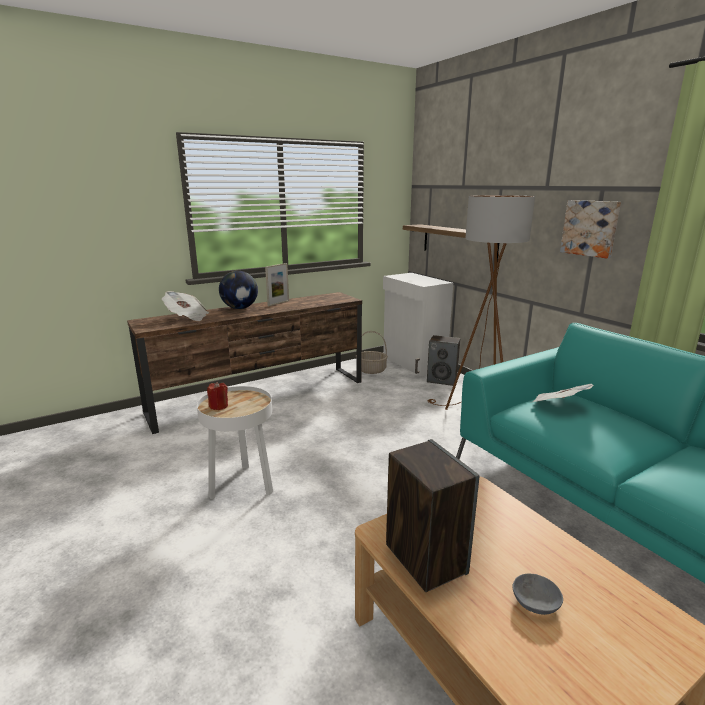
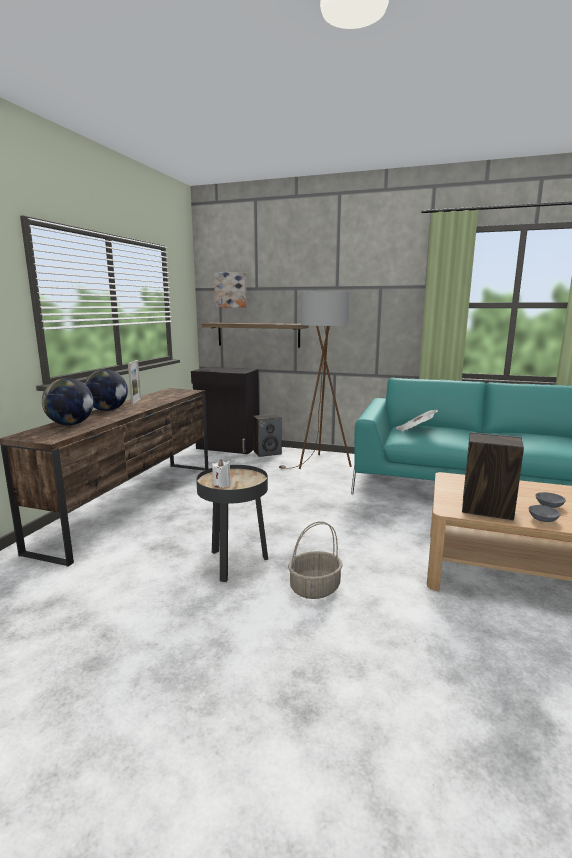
camera: 40 degrees left, 5 degrees down
newspaper [162,291,209,321] -> globe [42,378,94,425]
white side table [197,386,273,499] -> black side table [196,465,268,582]
red candle [207,382,228,410] -> white candle [212,459,231,488]
basket [361,331,388,374] -> basket moved to [288,521,343,599]
white cabinet [383,273,453,376] -> black cabinet [191,367,259,454]
picture [560,200,621,258] -> picture moved to [214,272,247,308]
none -> grey bowl [529,505,561,522]

